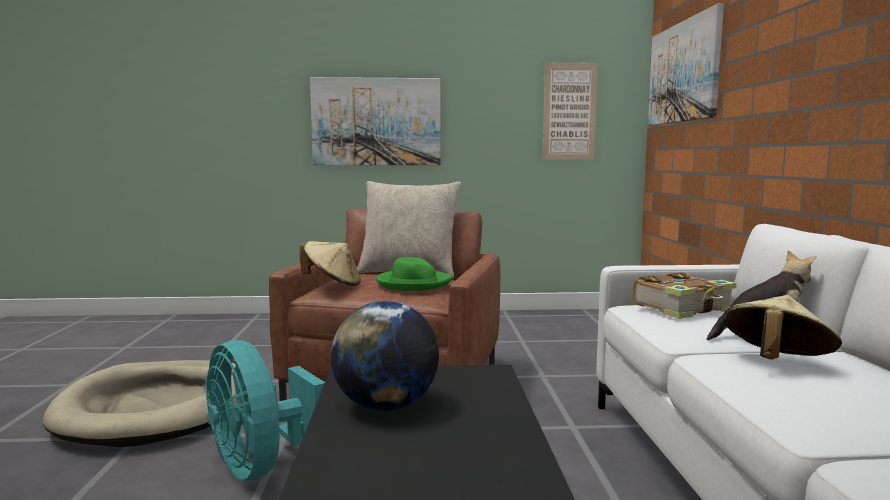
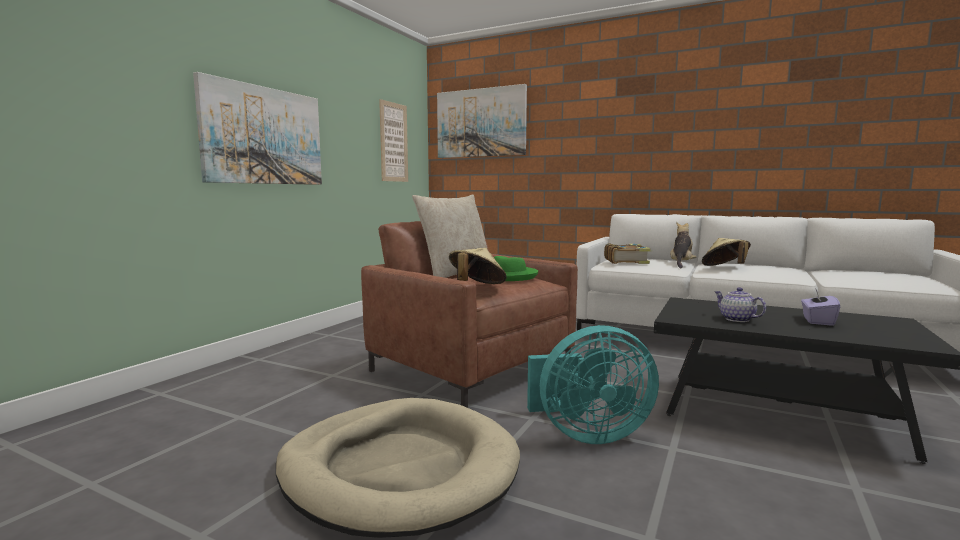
camera: 60 degrees left, 0 degrees up
globe [331,301,439,411] -> teapot [715,287,766,322]
none -> purple tissue box [801,288,840,326]

